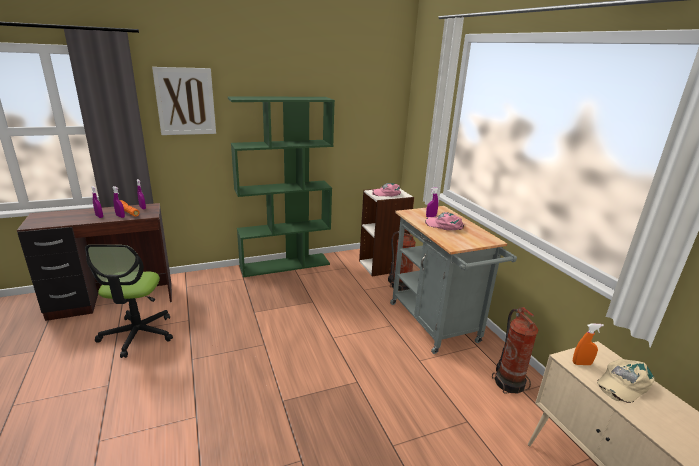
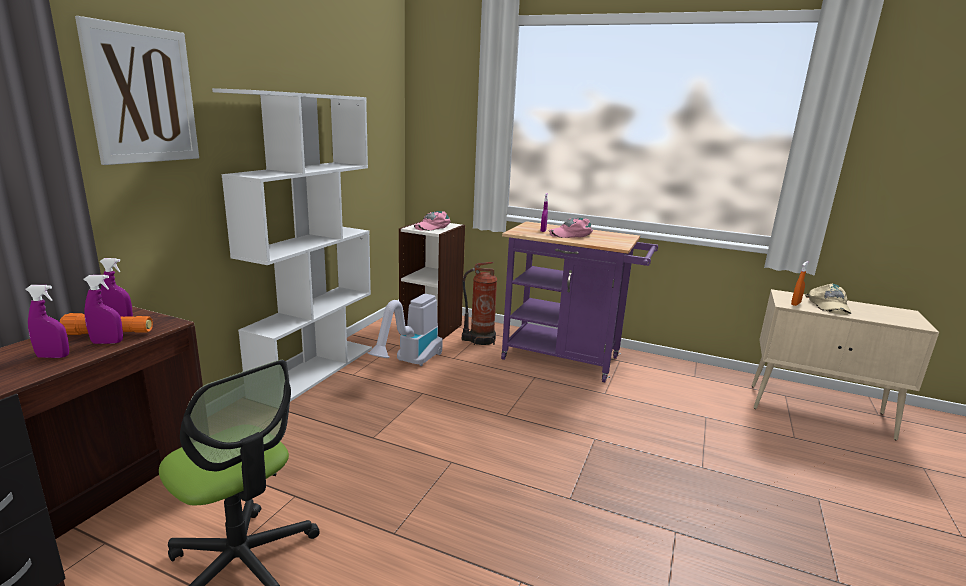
camera: 45 degrees left, 5 degrees down
green bookcase [228,96,335,277] -> white bookcase [212,88,372,402]
grey cart [390,206,517,354] -> purple cart [501,221,658,382]
fire extinguisher [492,307,538,394] -> none
none -> vacuum cleaner [368,294,443,366]

